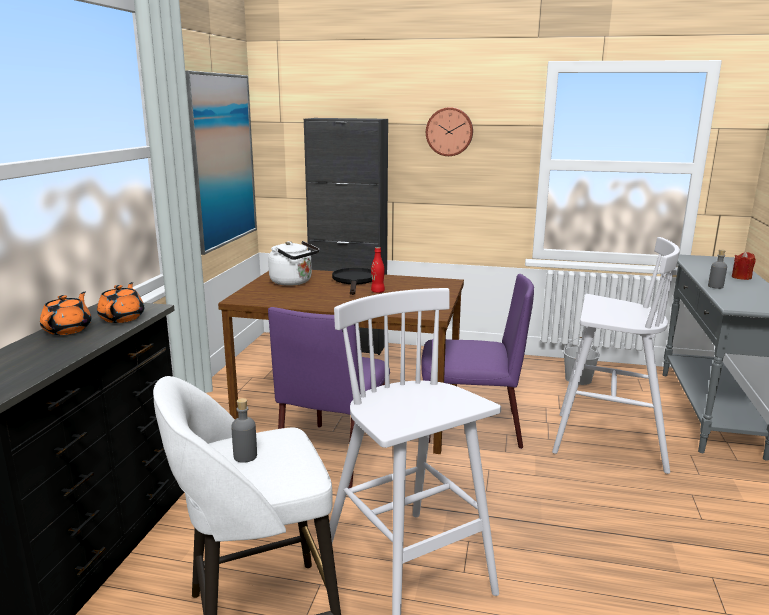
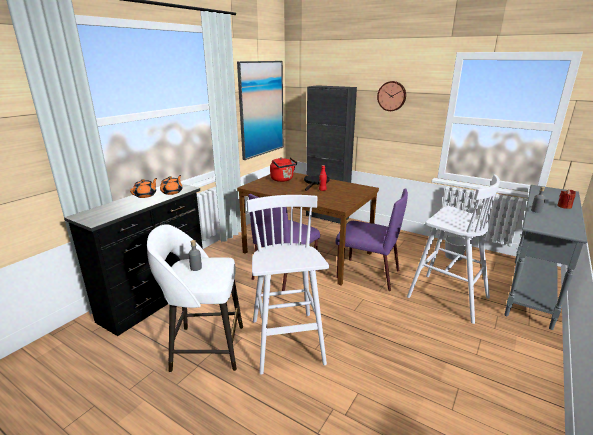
camera: 20 degrees right, 5 degrees up
white kettle [268,241,319,286] -> red kettle [270,157,297,182]

